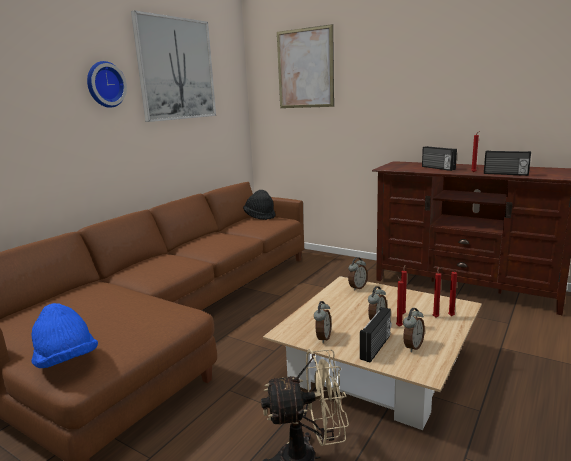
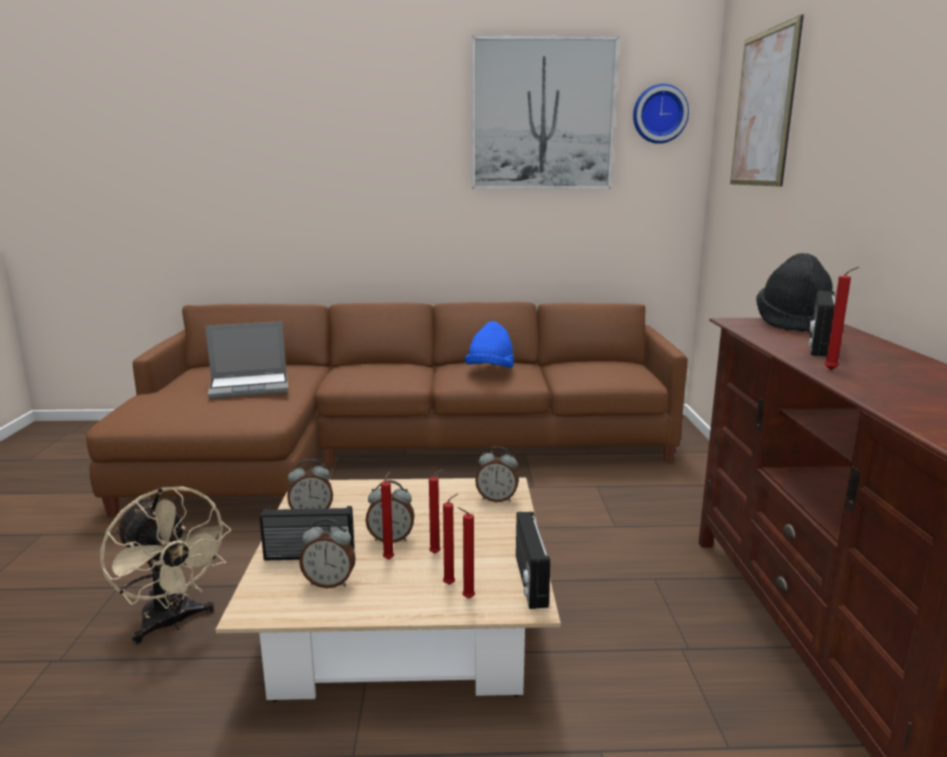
camera: 55 degrees right, 0 degrees up
blue hat [31,303,98,368] -> blue hat moved to [465,321,514,368]
wall clock [87,61,127,108] -> wall clock moved to [633,84,689,144]
black hat [243,190,275,220] -> black hat moved to [756,253,832,333]
radio [484,151,531,176] -> radio moved to [516,512,550,609]
none -> laptop [205,321,289,399]

